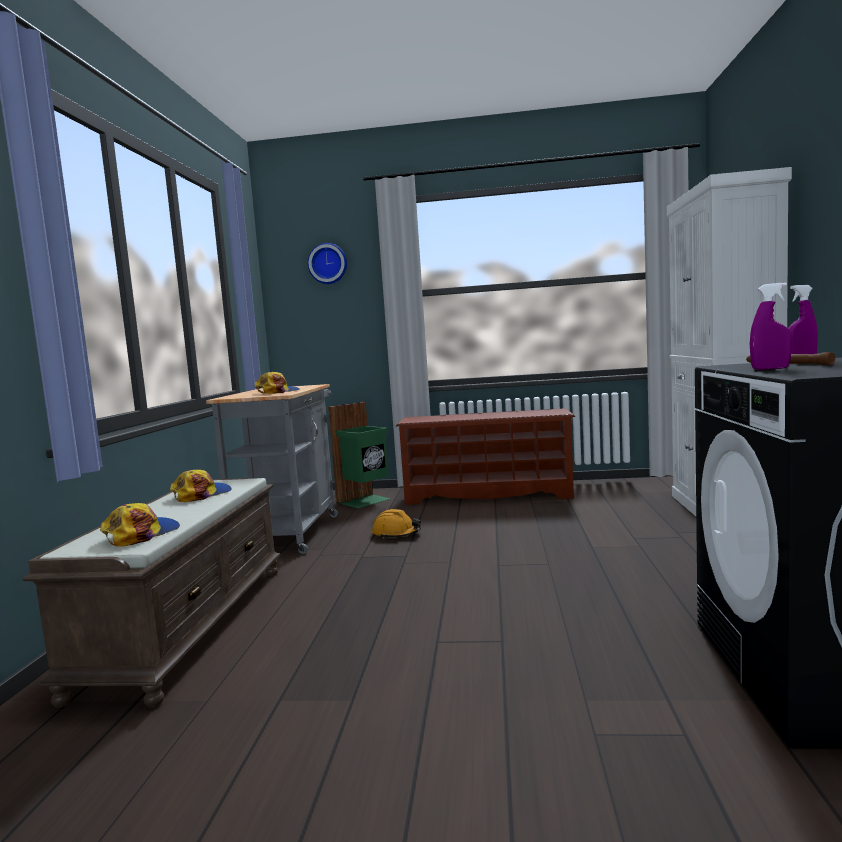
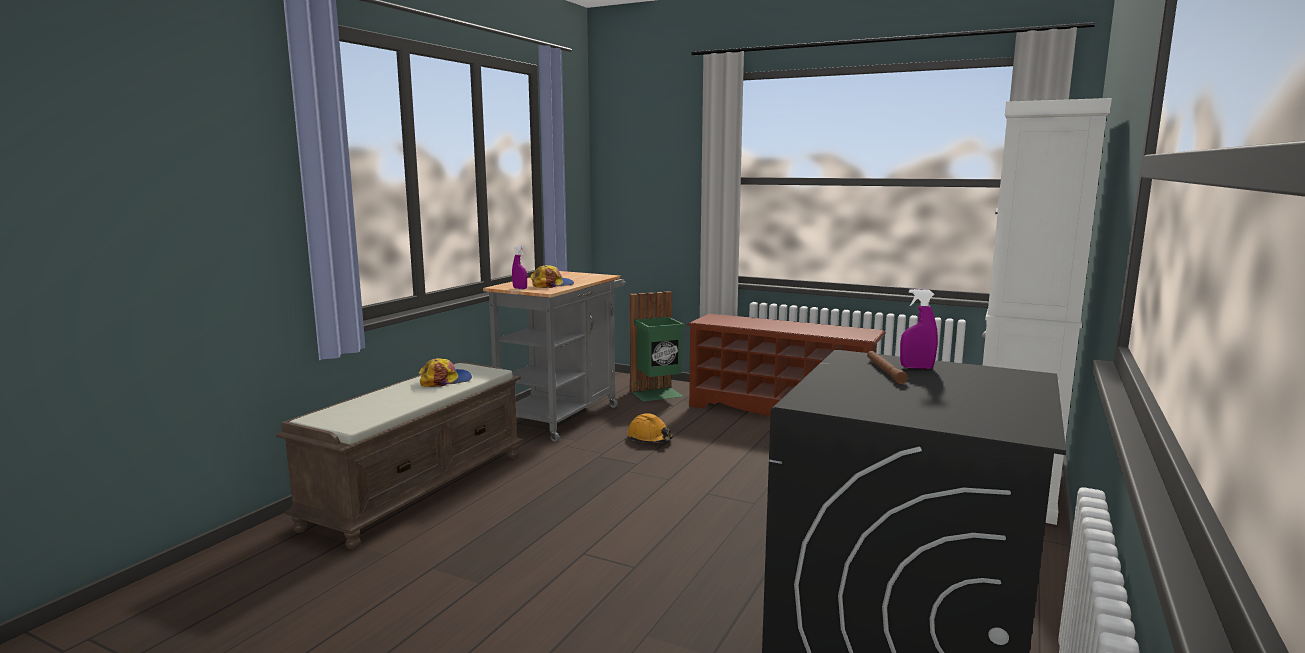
camera: 20 degrees right, 5 degrees up
cap [100,503,180,547] -> none
wall clock [308,243,347,284] -> none
purple spray bottle [750,282,792,370] -> purple spray bottle moved to [512,246,527,289]

